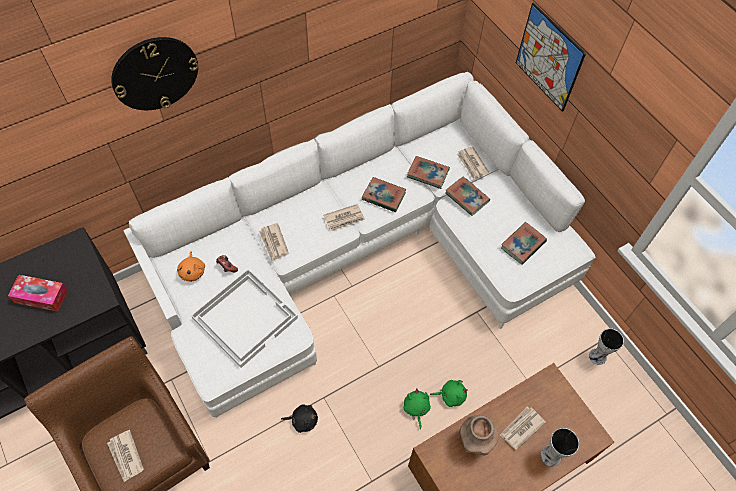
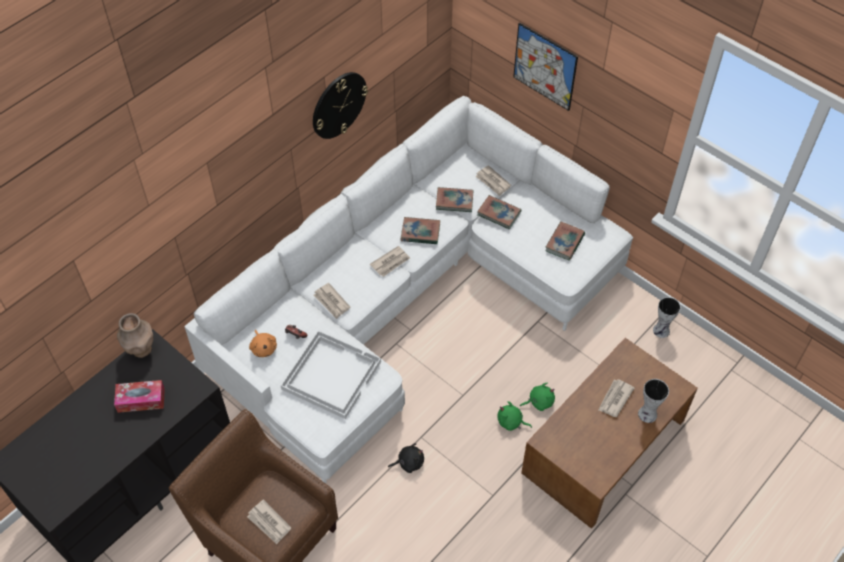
camera: 15 degrees left, 5 degrees down
wall clock [111,37,199,110] -> wall clock moved to [313,72,368,139]
green plush toy [403,388,431,429] -> green plush toy turned 45 degrees counterclockwise [497,401,532,431]
brown vase [459,415,498,456] -> brown vase moved to [117,313,153,358]

